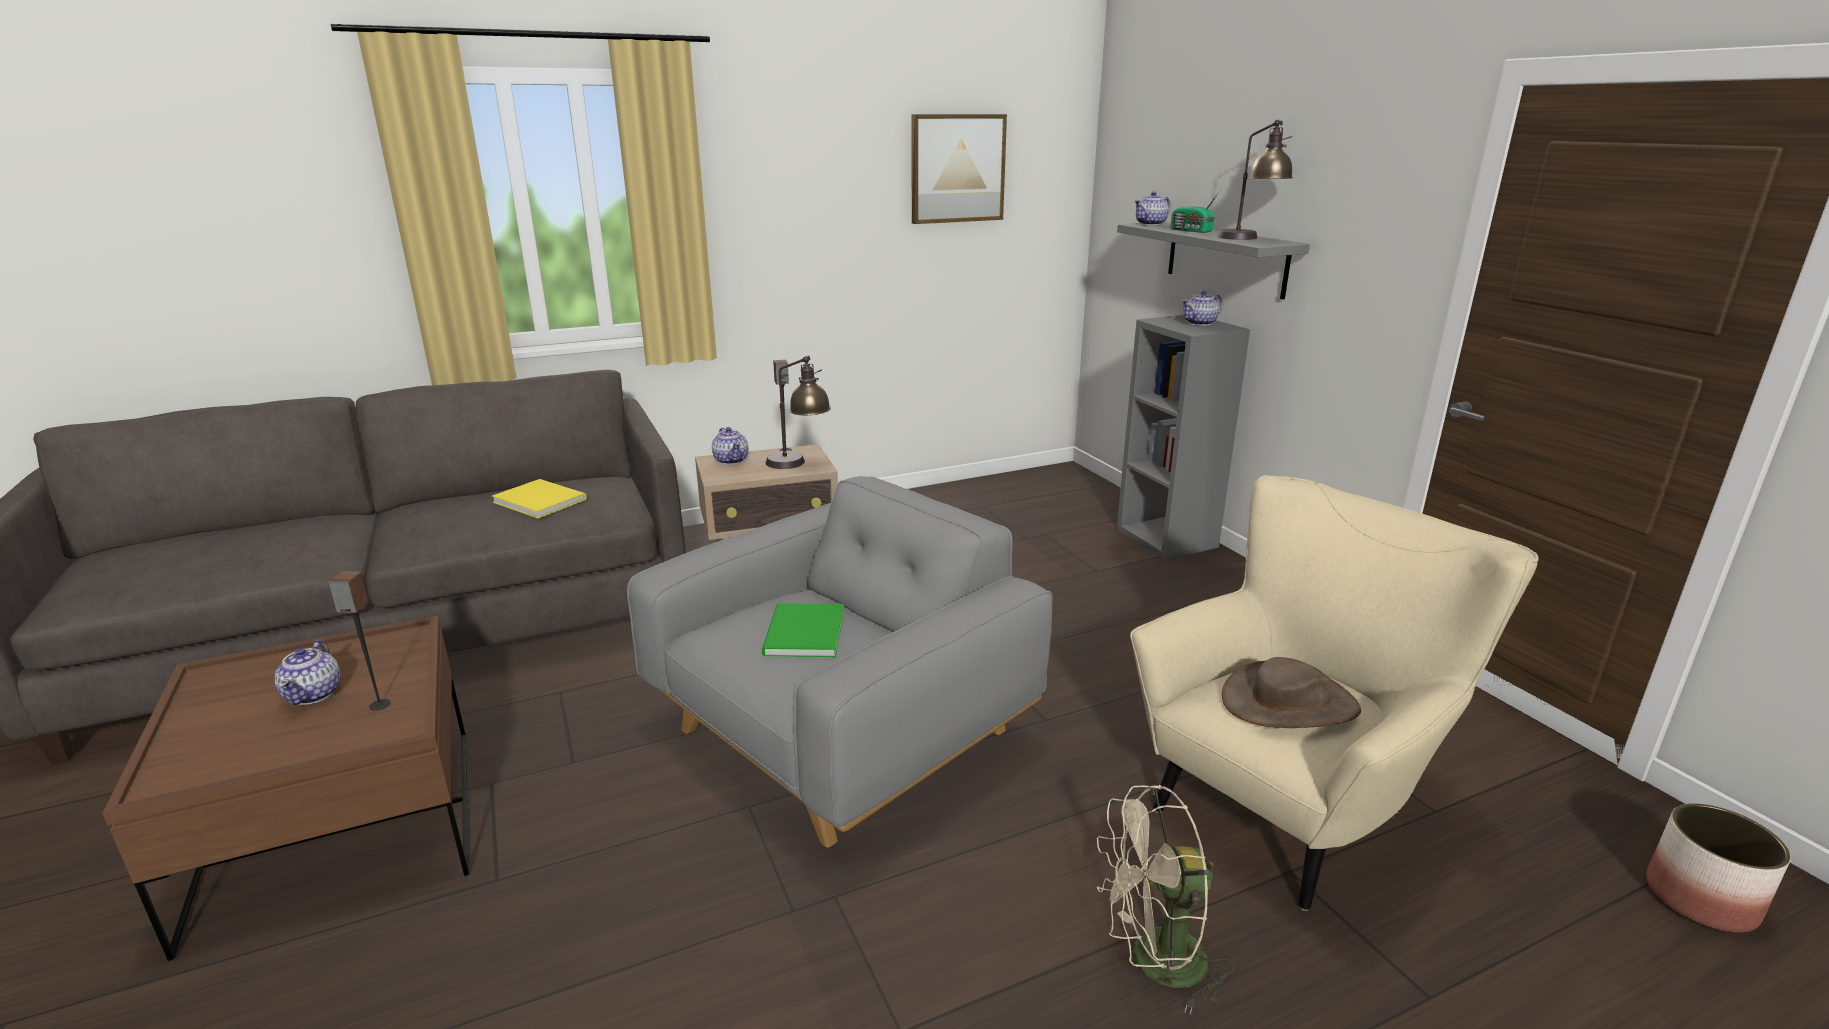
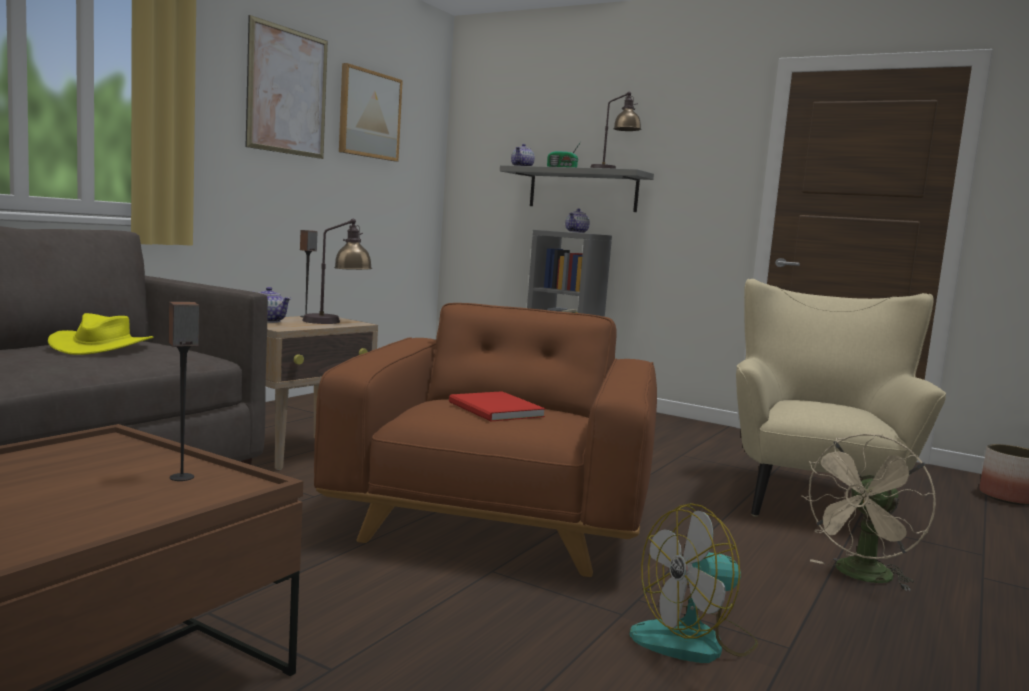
camera: 35 degrees left, 15 degrees down
teapot [275,640,341,705] -> none
yellow book [492,479,587,518] -> yellow hat [48,313,153,355]
grey armchair [627,476,1052,848] -> brown armchair [314,303,657,577]
green book [762,603,844,657] -> red book [449,391,546,421]
brown hat [1222,657,1361,728] -> none
none -> picture [246,15,328,159]
none -> fan [630,503,758,663]

